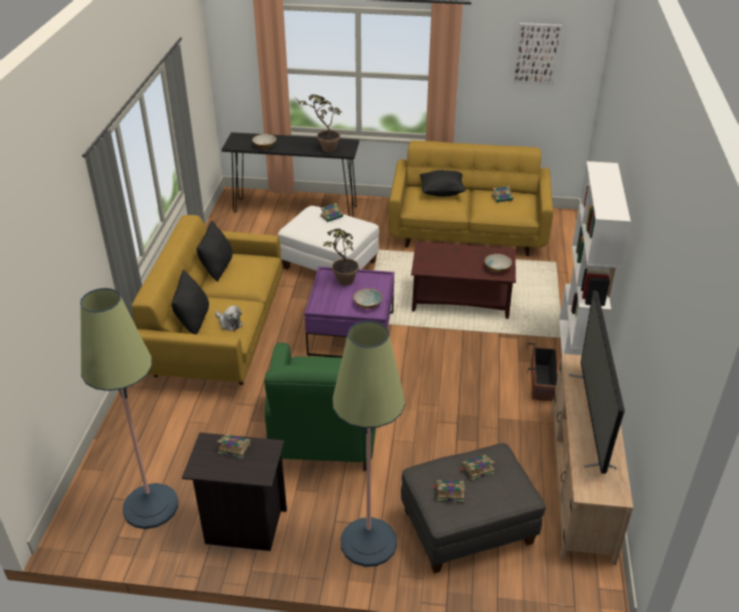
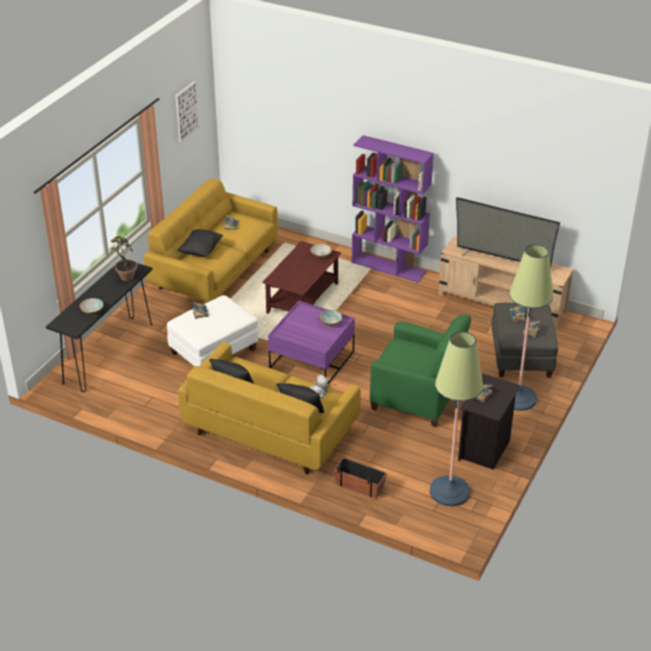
camera: 70 degrees left, 0 degrees up
potted plant [322,228,359,285] -> none
planter [527,343,558,401] -> planter moved to [334,457,387,498]
white bookcase [559,161,631,355] -> purple bookcase [352,135,434,282]

